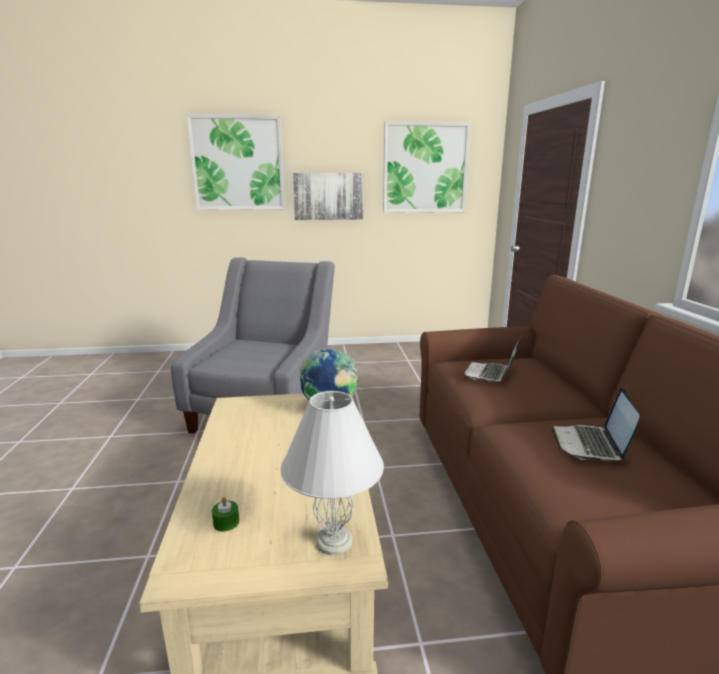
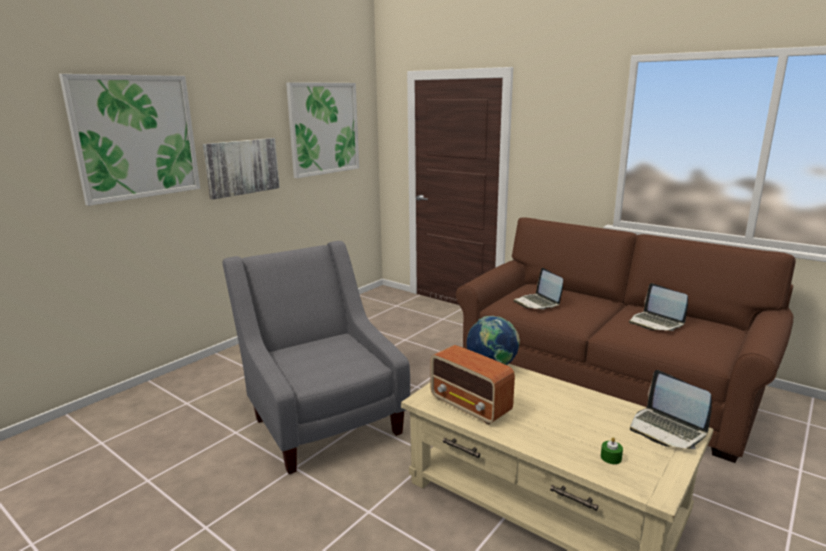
camera: 45 degrees left, 0 degrees up
white table lamp [280,391,384,555] -> laptop [630,370,712,449]
none -> radio [430,345,515,424]

